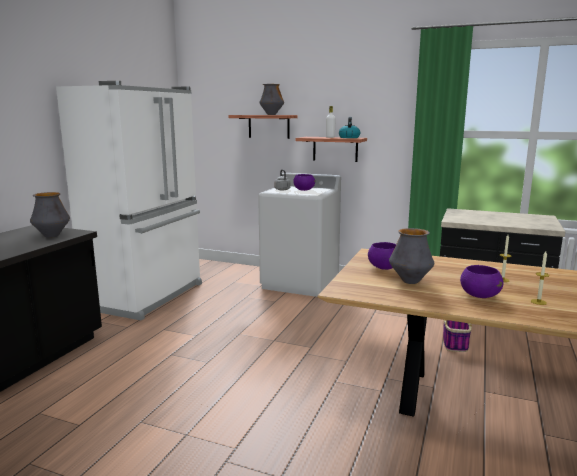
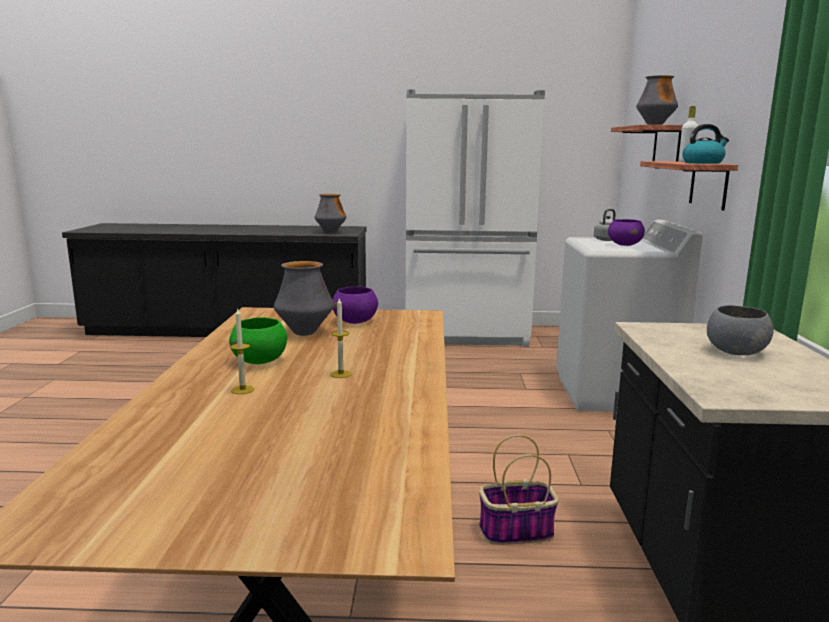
camera: 70 degrees right, 0 degrees up
purple bowl [460,265,504,298] -> green bowl [229,317,287,364]
none -> grey bowl [707,305,773,355]

